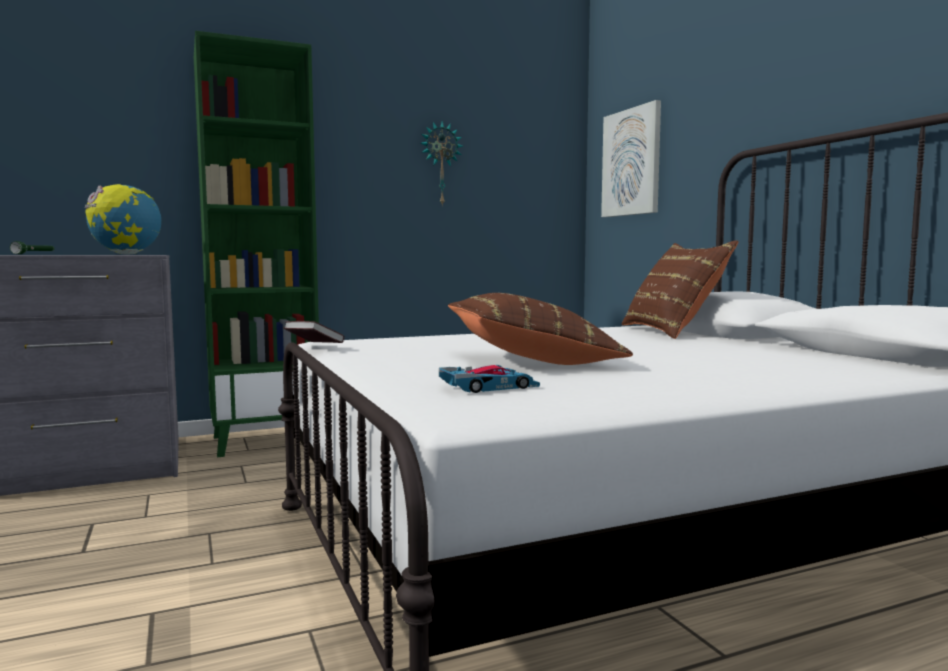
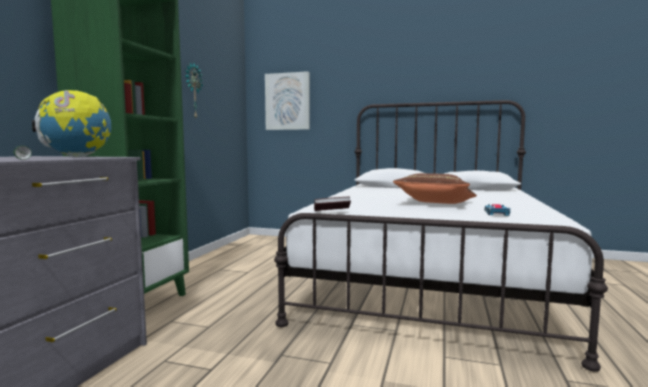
camera: 50 degrees left, 0 degrees up
brown pillow [621,241,739,339] -> none

